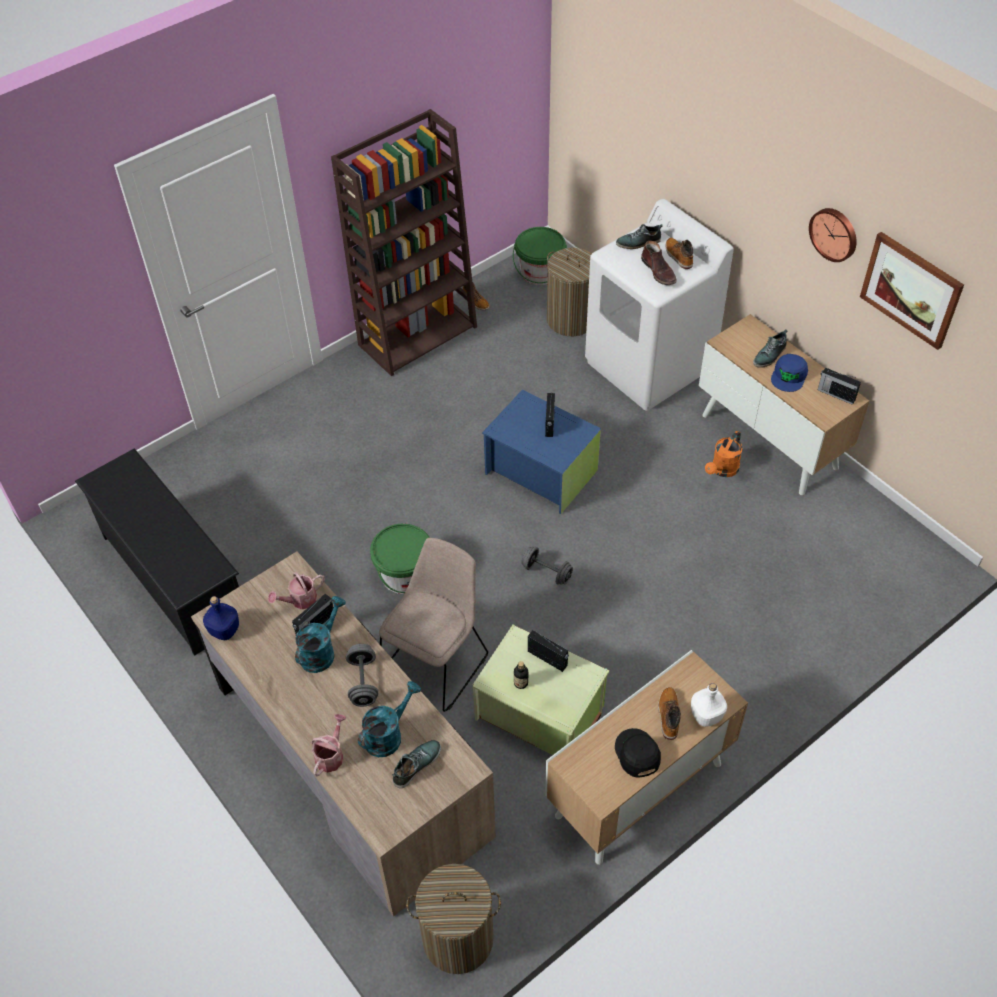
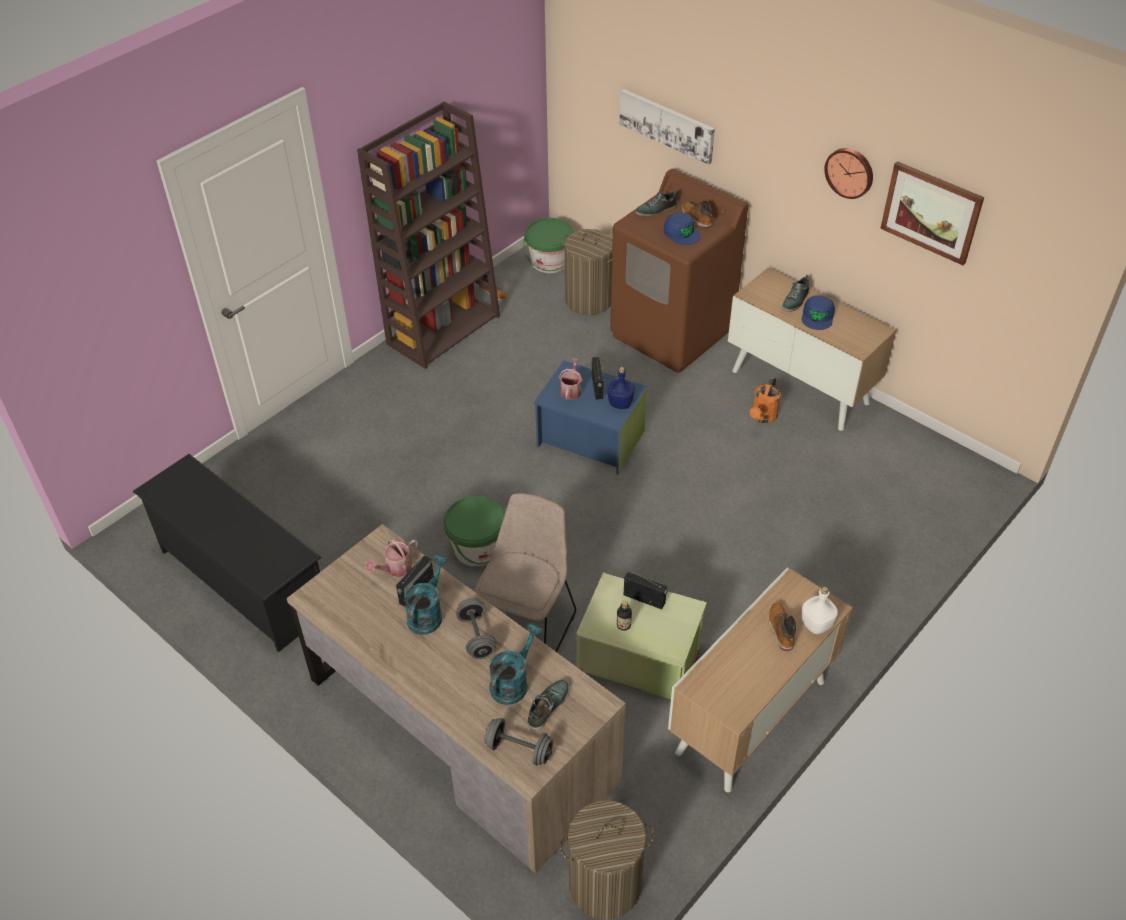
camera: 10 degrees left, 5 degrees down
blue bottle [203,596,239,640] -> blue bottle moved to [608,367,635,409]
watering can [311,714,346,776] -> watering can moved to [559,358,583,400]
grey dumbbell [521,547,573,585] -> grey dumbbell moved to [484,718,553,766]
white washing machine [585,199,734,411] -> brown washing machine [610,169,748,373]
black cap [615,728,661,777] -> none
brown boot [641,241,677,285] -> blue cap [664,212,701,245]
radio [818,368,861,405] -> none
none -> picture [620,89,715,165]

